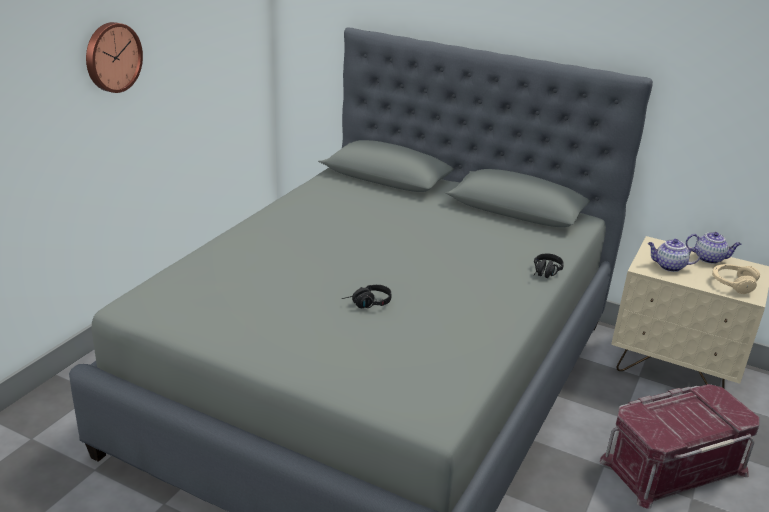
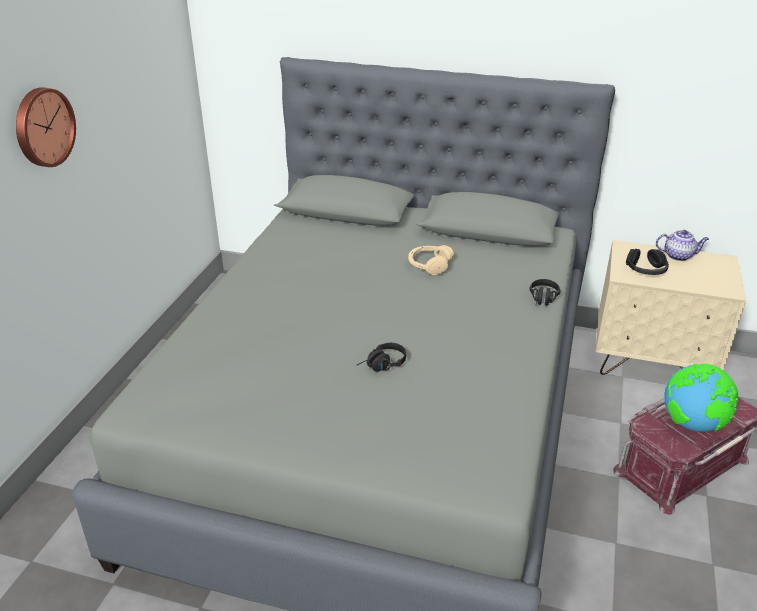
camera: 10 degrees left, 5 degrees up
teapot [648,239,701,272] -> black headphones [626,249,669,275]
beige headphones [712,264,760,294] -> beige headphones moved to [408,245,454,275]
none -> globe [664,363,738,432]

